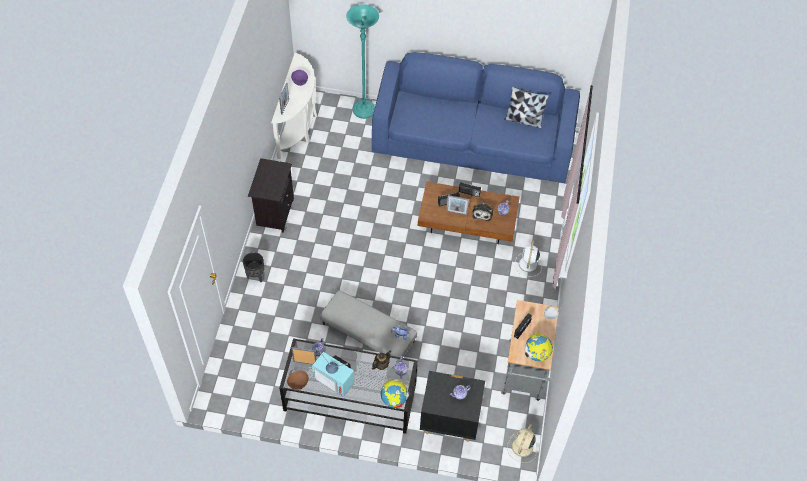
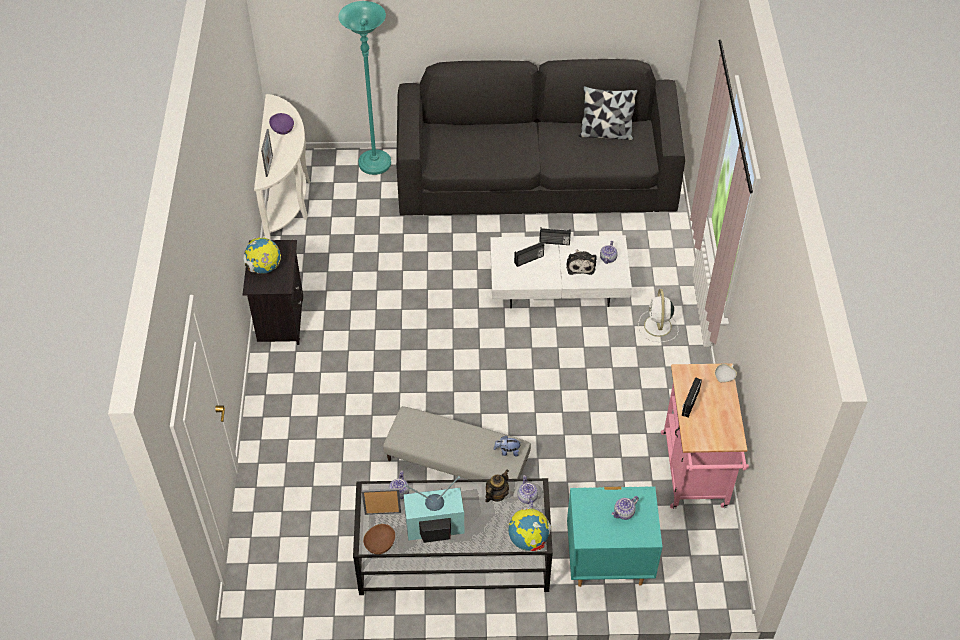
camera: 10 degrees left, 5 degrees down
black planter [243,252,264,282] -> none
television [312,347,354,397] -> television turned 150 degrees clockwise [404,476,465,543]
blue sofa [372,52,580,183] -> black sofa [396,59,685,216]
brown coffee table [418,181,520,244] -> white coffee table [490,235,632,309]
black nightstand [420,371,485,442] -> turquoise nightstand [567,486,662,587]
picture frame [446,195,469,215] -> none
grey cart [501,300,559,401] -> pink cart [661,363,749,509]
beige fan [507,424,537,463] -> none
globe [525,333,553,361] -> globe moved to [243,237,281,274]

